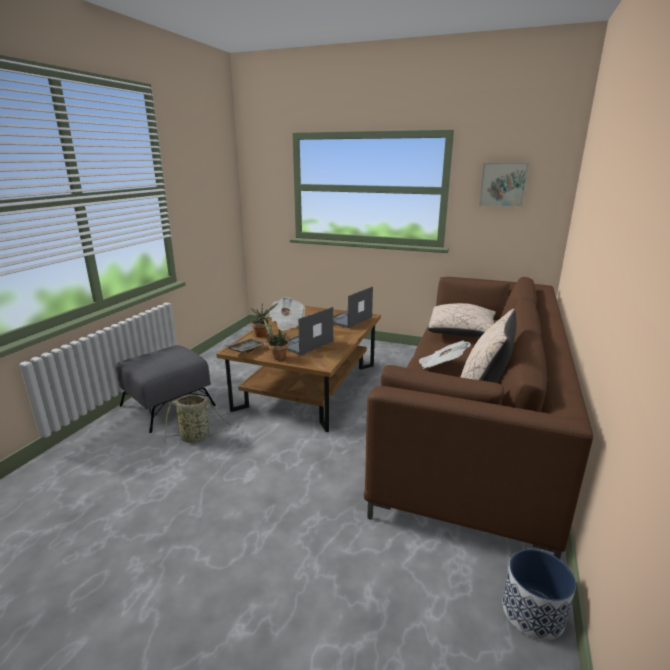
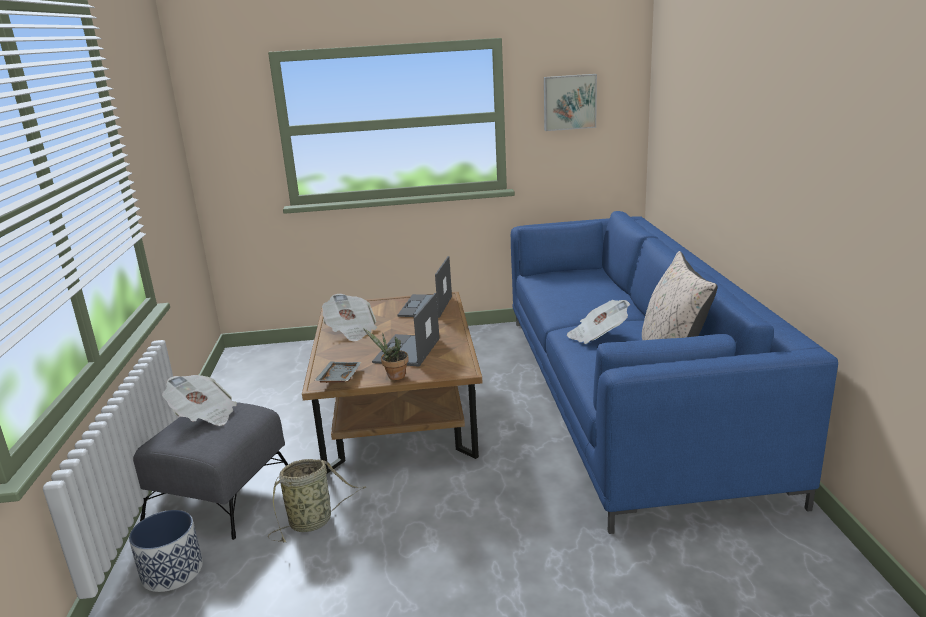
camera: 25 degrees left, 0 degrees up
potted plant [250,303,278,337] -> none
brown sofa [364,277,593,559] -> blue sofa [511,211,838,534]
beige pillow [428,303,496,337] -> none
planter [502,549,576,640] -> planter moved to [129,510,203,592]
none -> newspaper [162,375,237,426]

